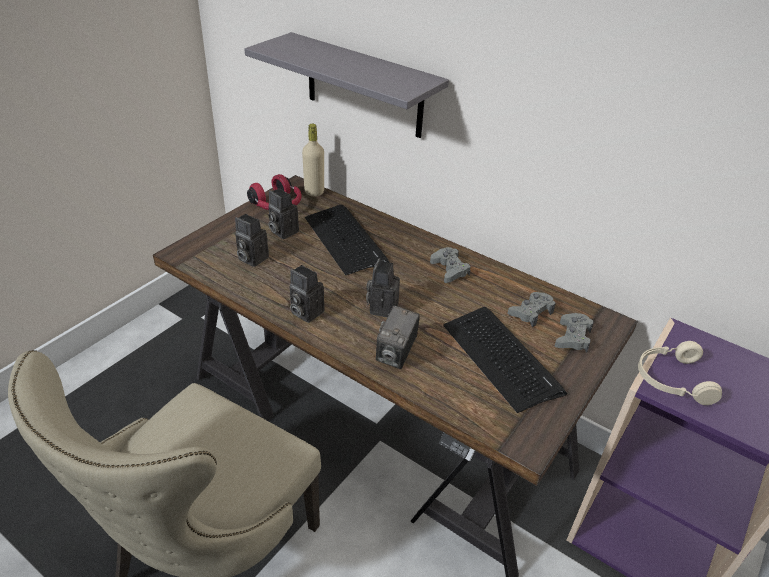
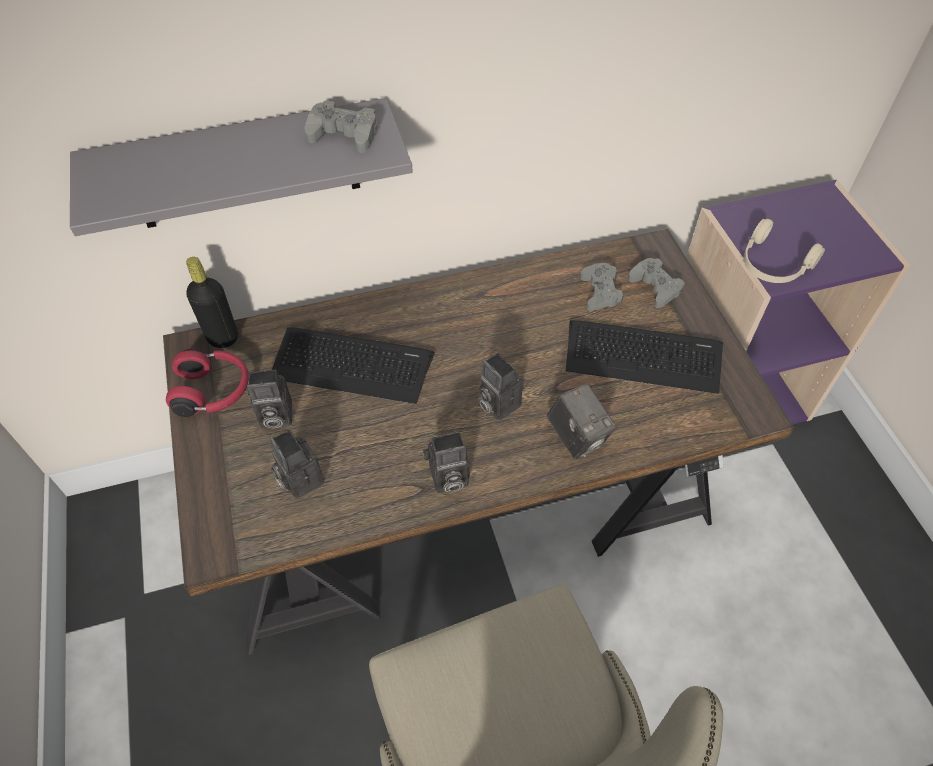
camera: 50 degrees left, 15 degrees up
camera [235,214,269,267] -> camera turned 75 degrees clockwise [270,430,324,499]
beige bottle [302,124,324,197] -> black bottle [186,257,238,348]
grey game controller [430,247,471,283] -> grey game controller moved to [305,100,377,153]

